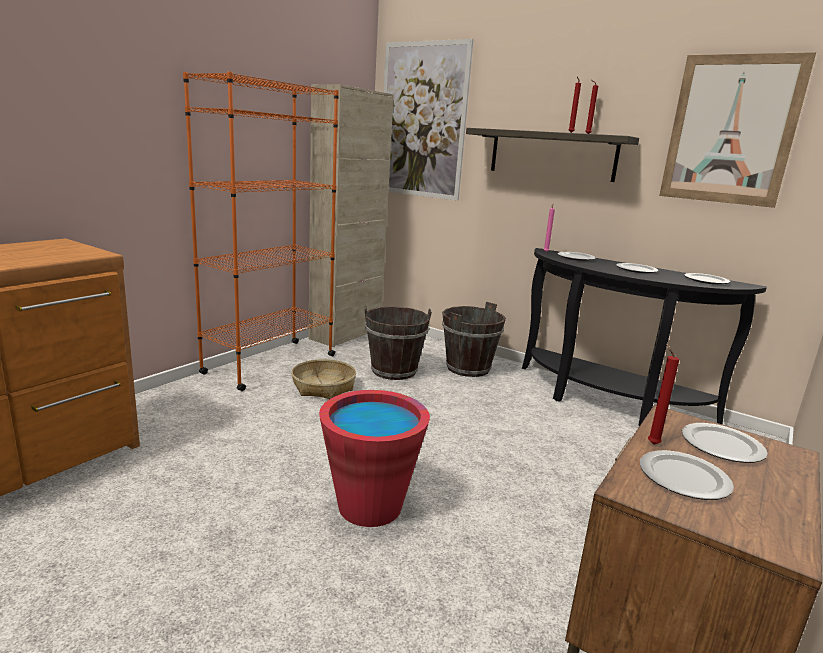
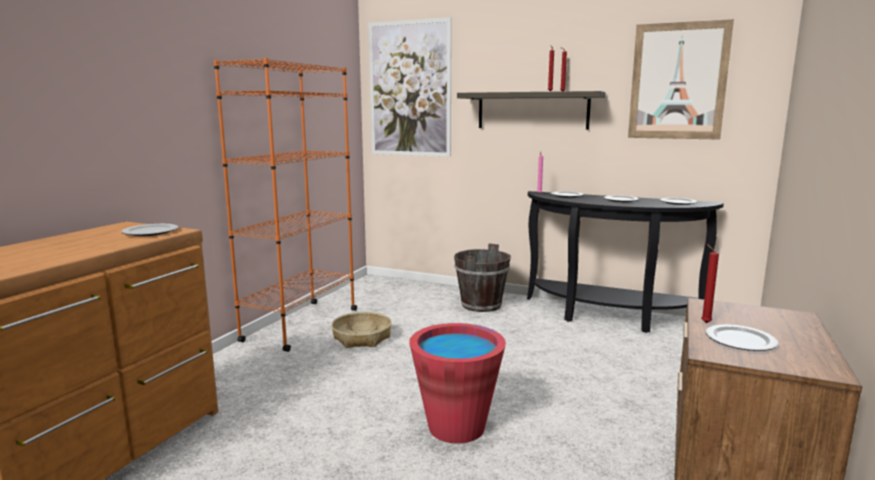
camera: 10 degrees left, 5 degrees down
beige cabinet [308,84,394,347] -> none
brown bucket [364,305,432,380] -> none
plate [682,423,768,463] -> plate moved to [121,224,178,236]

